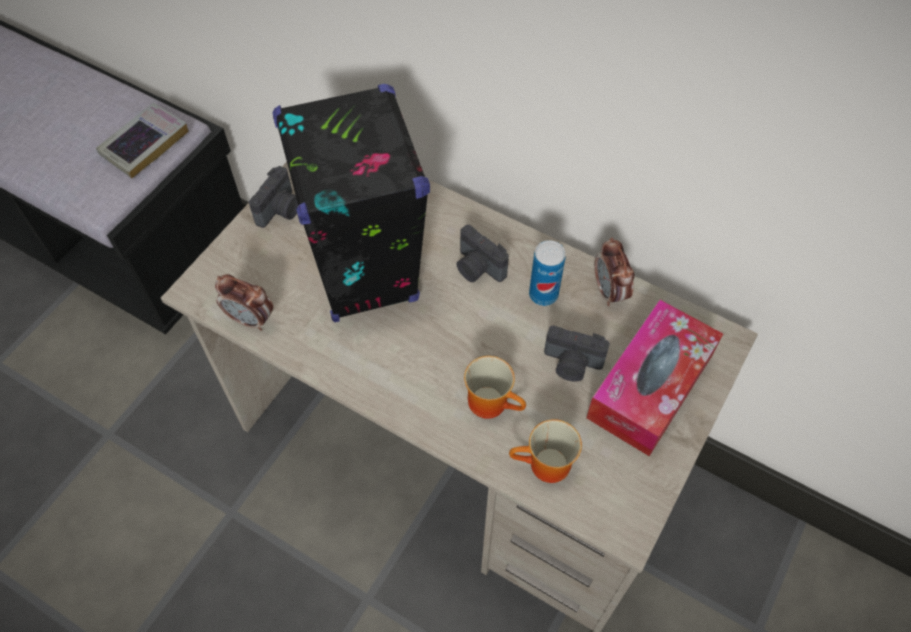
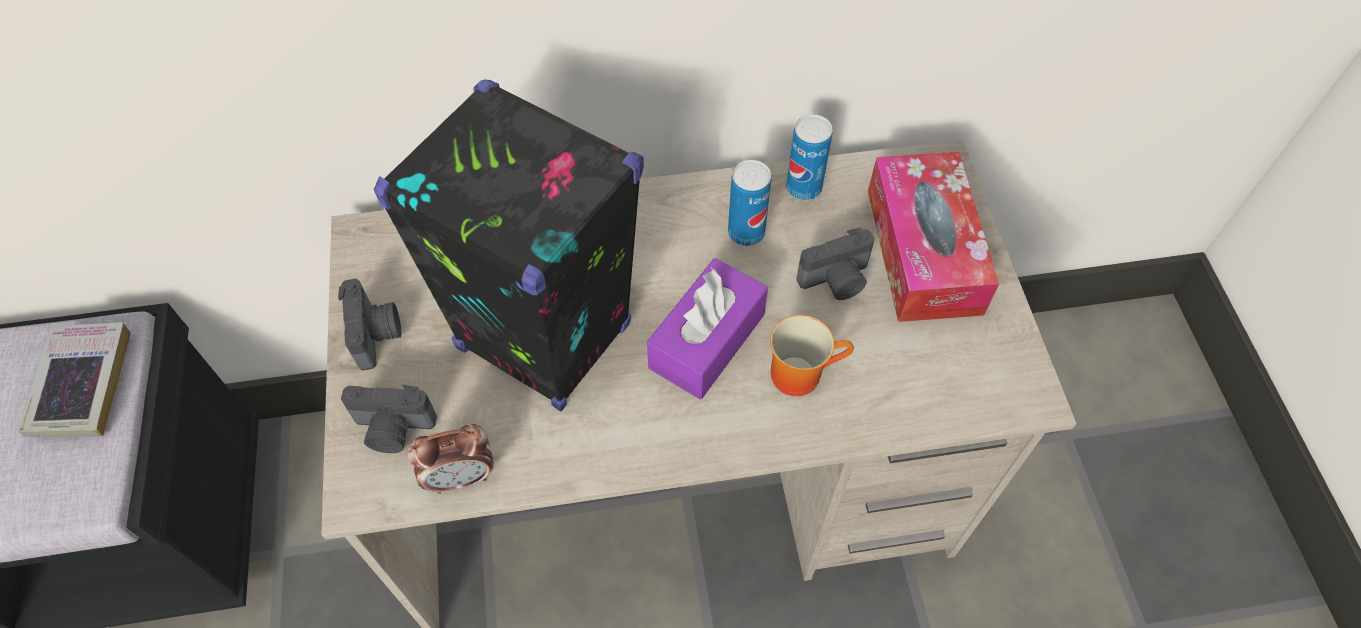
camera: 40 degrees left, 0 degrees up
camera [457,225,509,282] -> camera moved to [341,385,437,453]
mug [509,419,582,483] -> none
alarm clock [594,238,634,306] -> can [786,114,833,200]
none -> purple tissue box [647,258,768,399]

